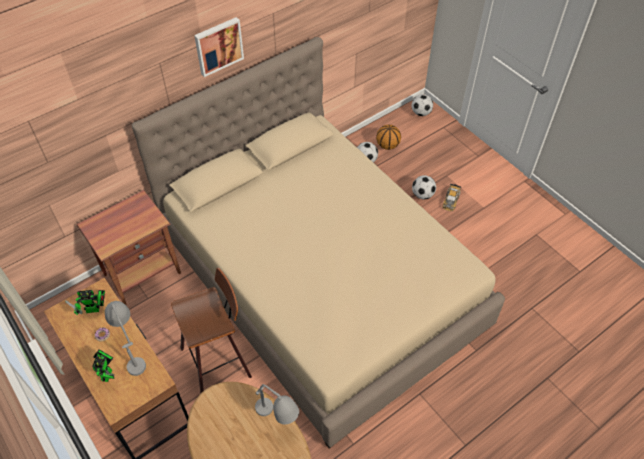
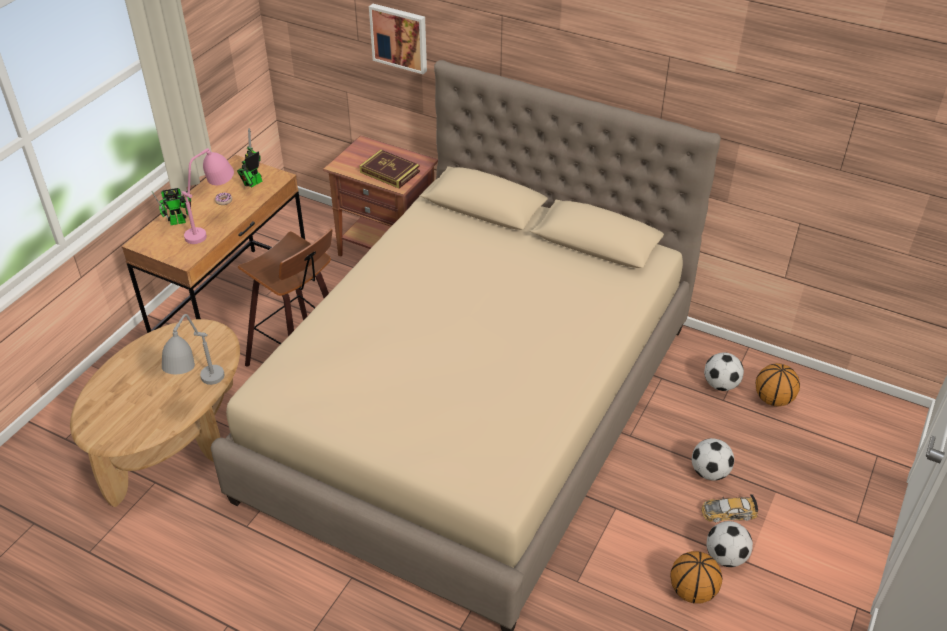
camera: 65 degrees right, 10 degrees down
toy robot [65,290,105,315] -> toy robot turned 75 degrees clockwise [237,128,262,188]
grey table lamp [105,301,146,376] -> pink table lamp [182,148,234,244]
picture [194,17,244,77] -> picture moved to [369,4,427,74]
football [411,94,433,116] -> football moved to [707,521,753,567]
none -> book [360,150,420,189]
none -> basketball [670,551,722,604]

